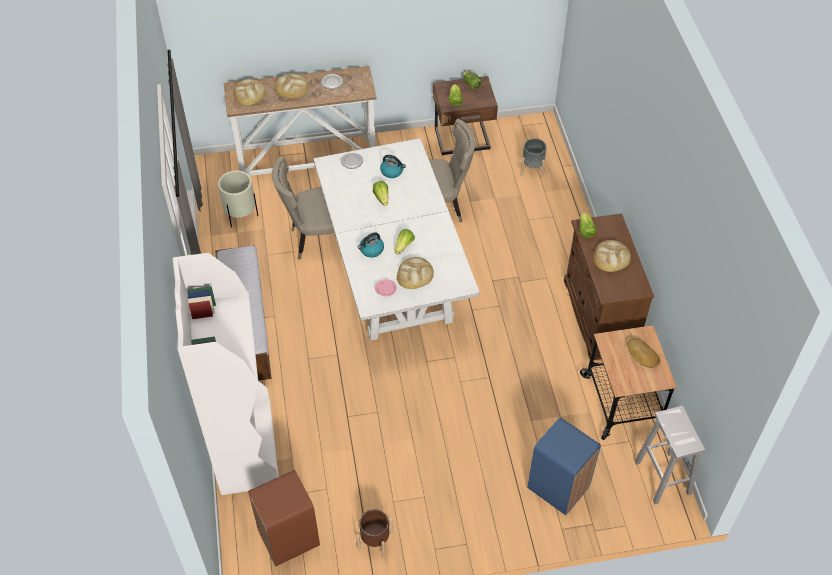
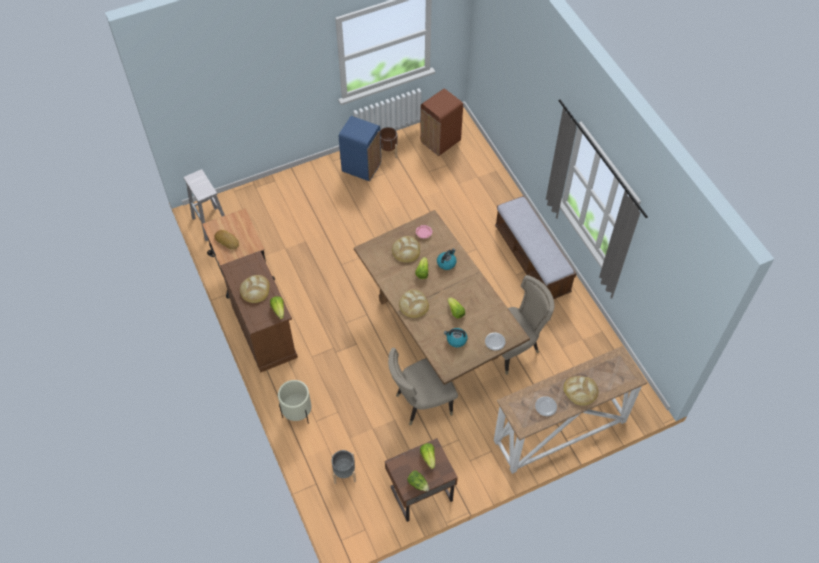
camera: 165 degrees right, 5 degrees up
white bookcase [173,253,279,495] -> none
beige planter [218,171,258,228] -> beige planter moved to [278,380,312,424]
bread [234,79,266,106] -> bread moved to [399,289,429,318]
white dining table [313,138,480,341] -> brown dining table [354,210,530,385]
blue trash can [527,417,601,515] -> blue trash can moved to [339,116,381,181]

